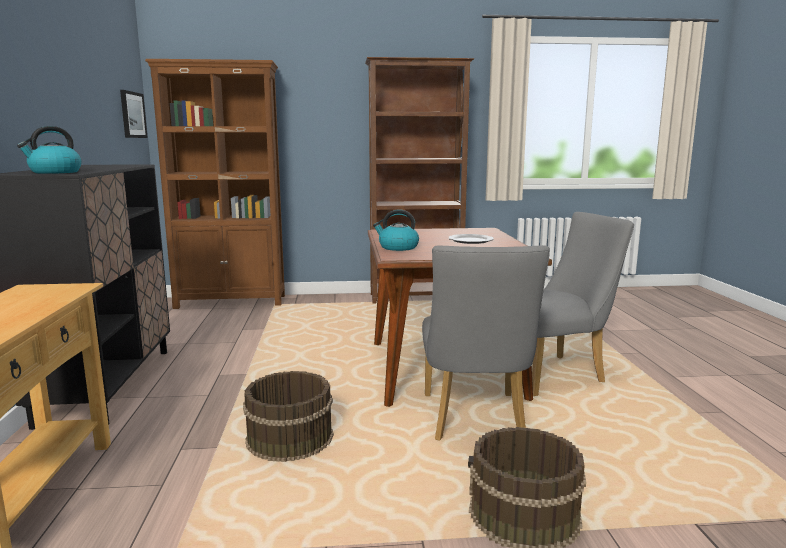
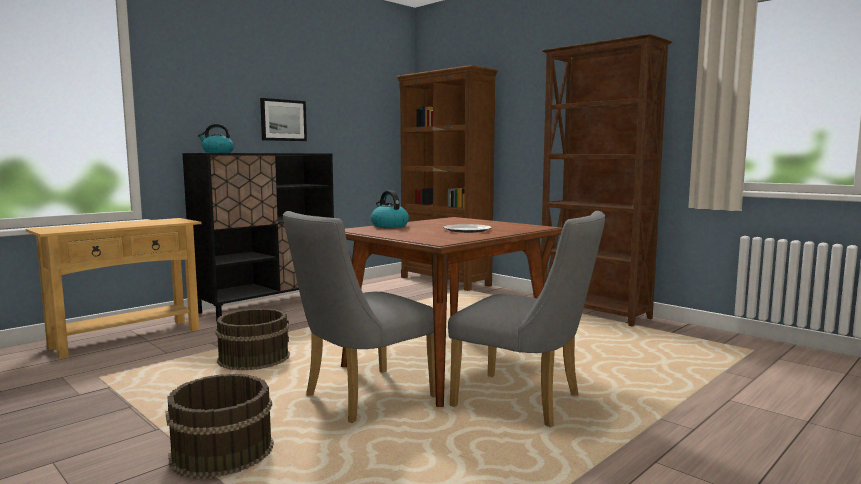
camera: 50 degrees right, 5 degrees down
picture [120,90,148,138] -> picture moved to [260,98,307,141]

